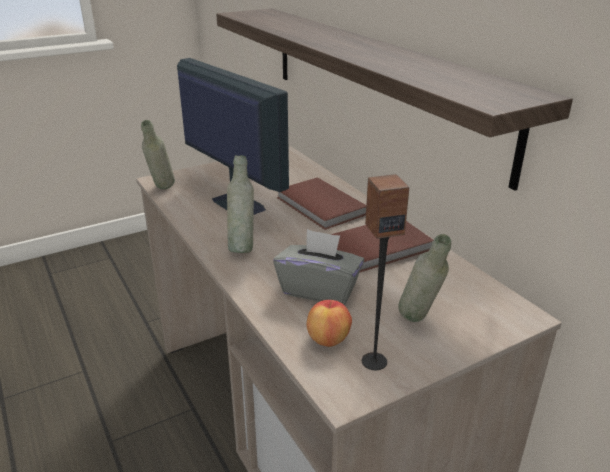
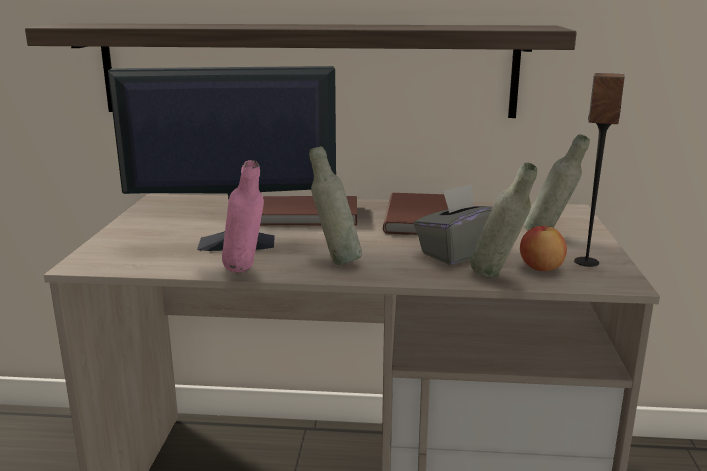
camera: 55 degrees left, 10 degrees down
grey bottle [141,120,175,189] -> grey bottle moved to [470,163,537,278]
none -> pink bottle [222,160,264,273]

